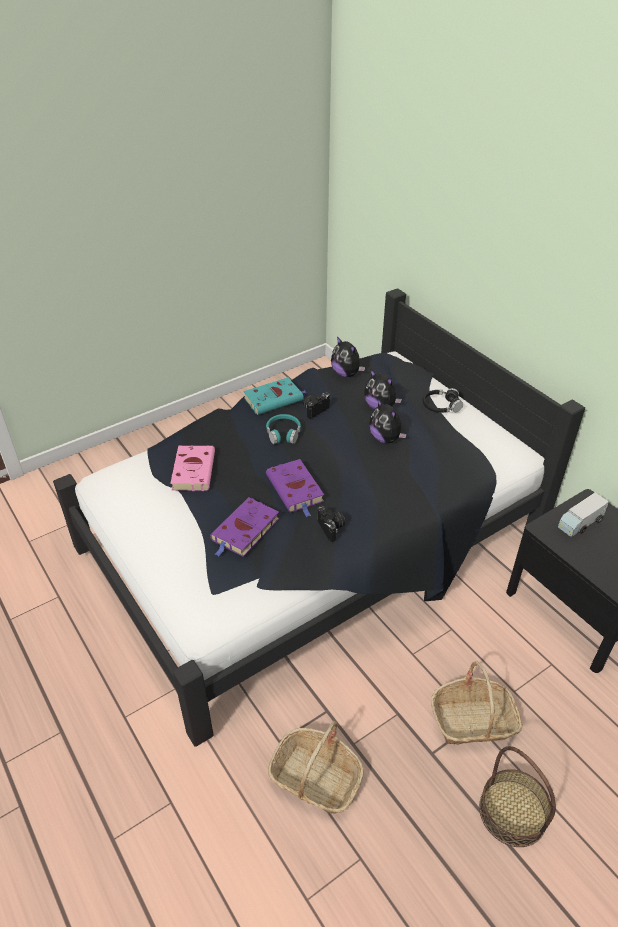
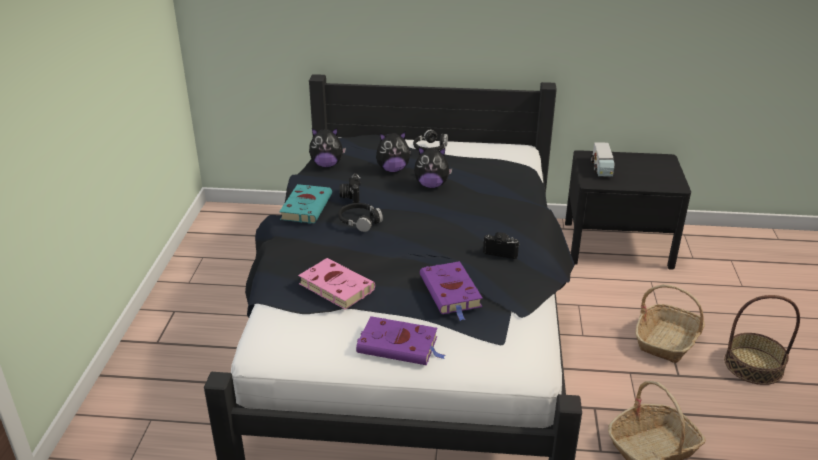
camera: 50 degrees left, 10 degrees down
turquoise headphones [266,414,301,444] -> black headphones [338,203,383,232]
purple book [266,459,324,517] -> purple book moved to [356,316,446,365]

